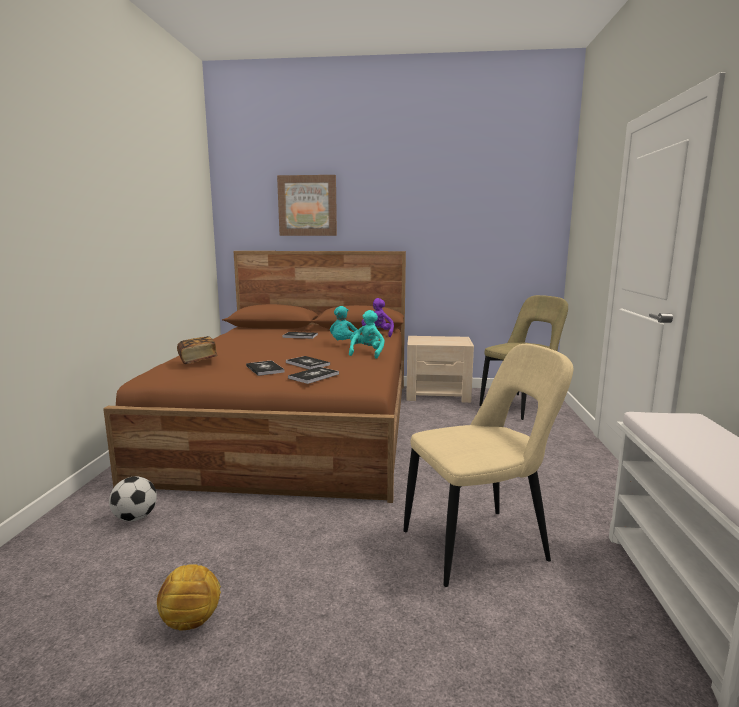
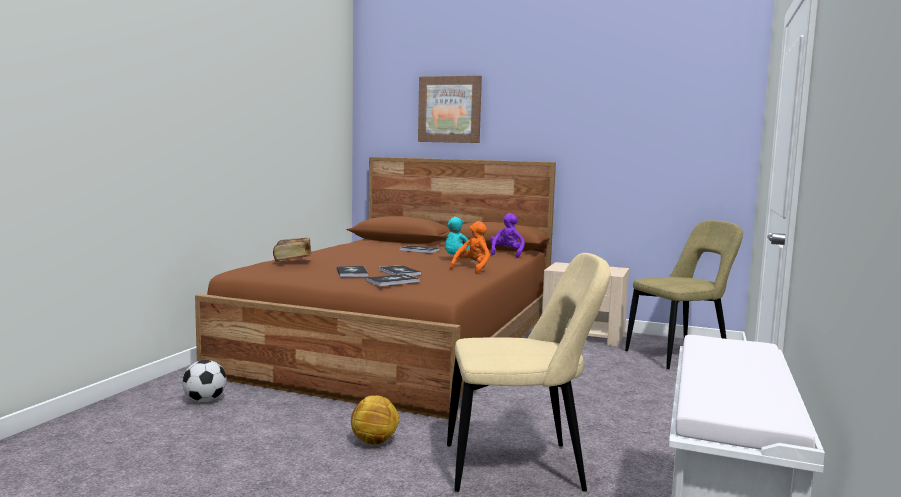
camera: 15 degrees right, 5 degrees down
football [157,564,221,631] -> football moved to [351,395,400,445]
turquoise plush toy [349,310,385,359] -> orange plush toy [450,221,490,274]

